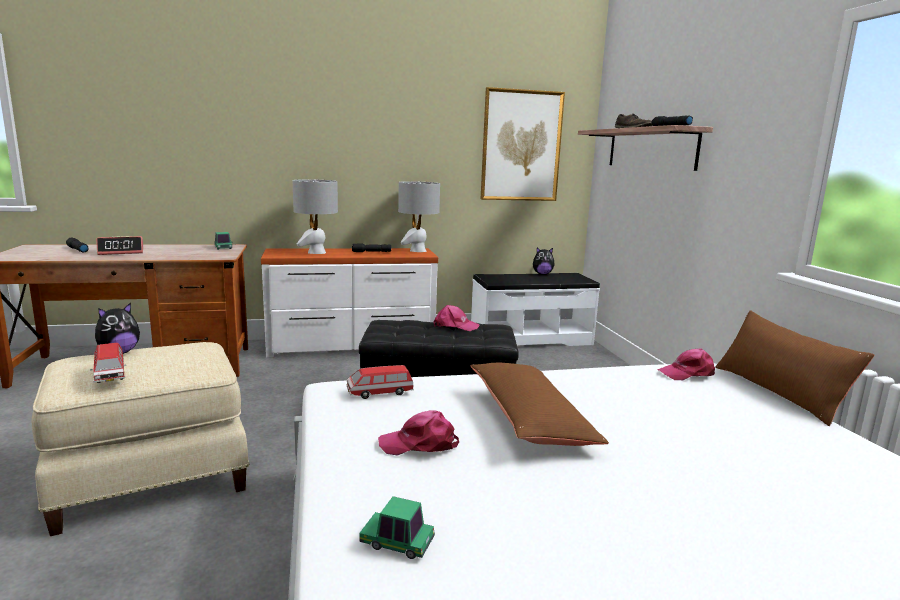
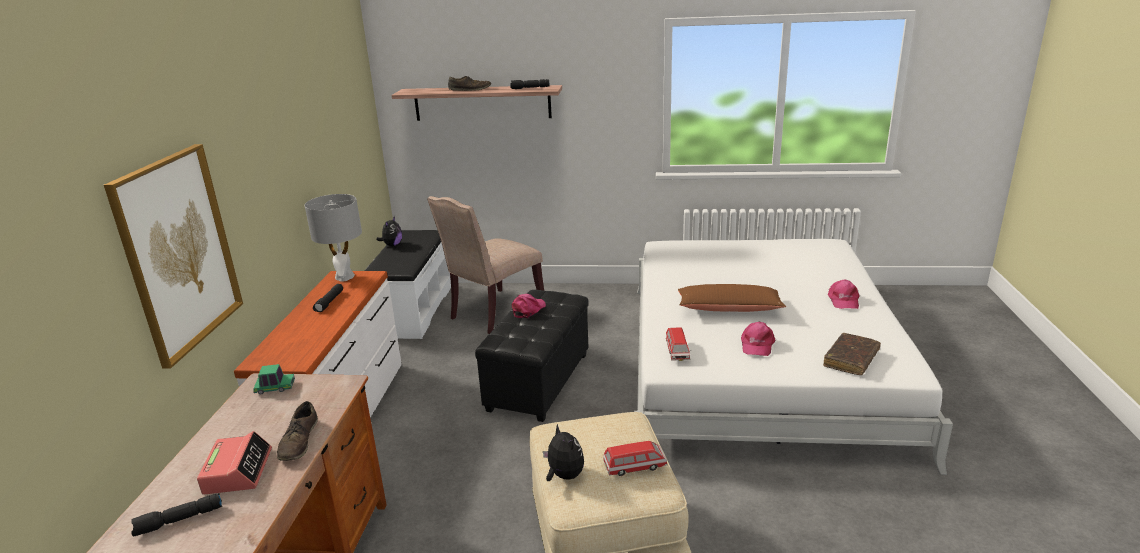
camera: 70 degrees left, 10 degrees up
grey table lamp [293,179,338,254] -> none
toy car [359,496,435,559] -> brown book [823,333,881,375]
picture [481,87,565,201] -> picture moved to [104,144,243,369]
pink cap [657,349,715,380] -> pink cap moved to [828,279,860,309]
brown pillow [715,310,874,426] -> none
none -> brown shoe [277,401,318,461]
none -> beige chair [427,196,544,334]

